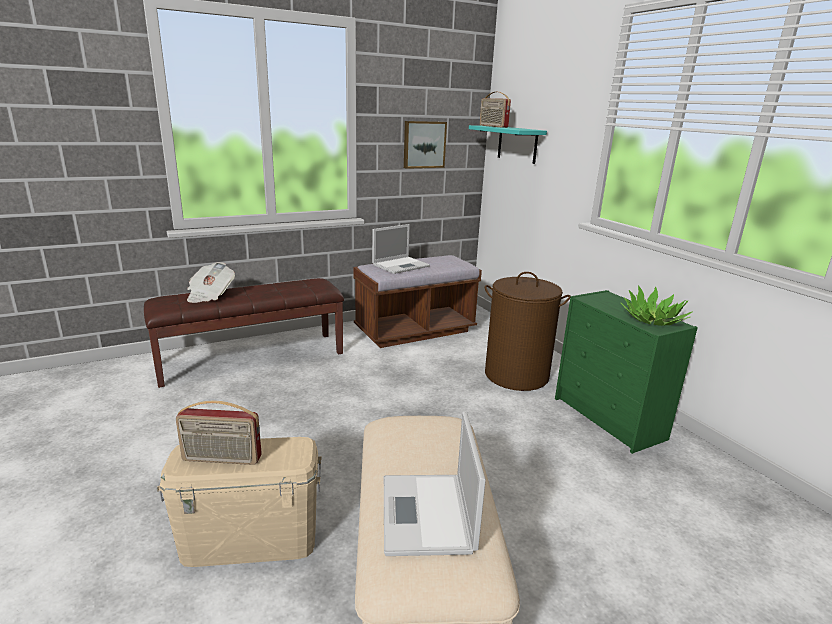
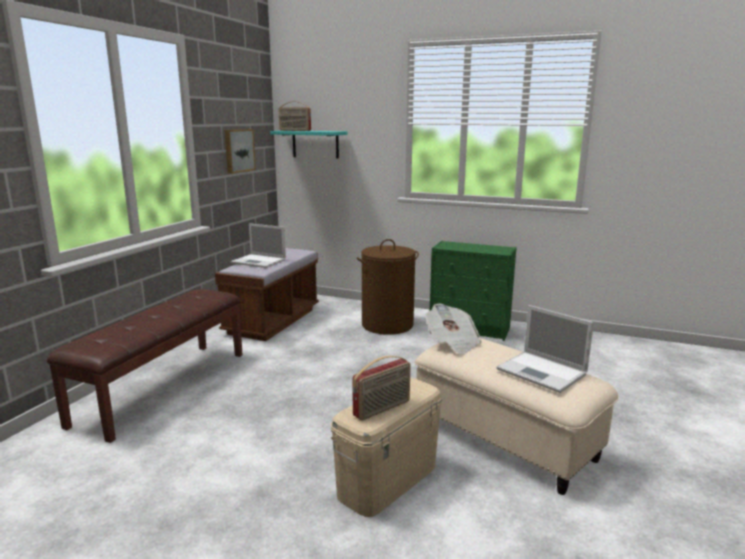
camera: 40 degrees left, 5 degrees down
newspaper [187,262,235,303] -> newspaper moved to [426,304,482,354]
laptop [372,224,430,274] -> laptop turned 105 degrees clockwise [231,223,286,268]
potted plant [621,285,693,326] -> none

